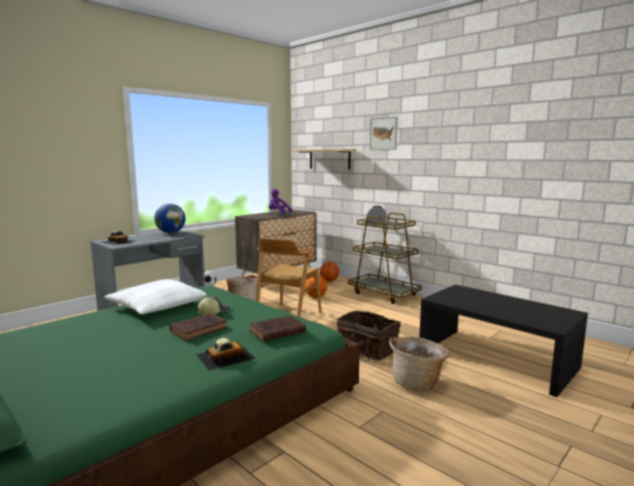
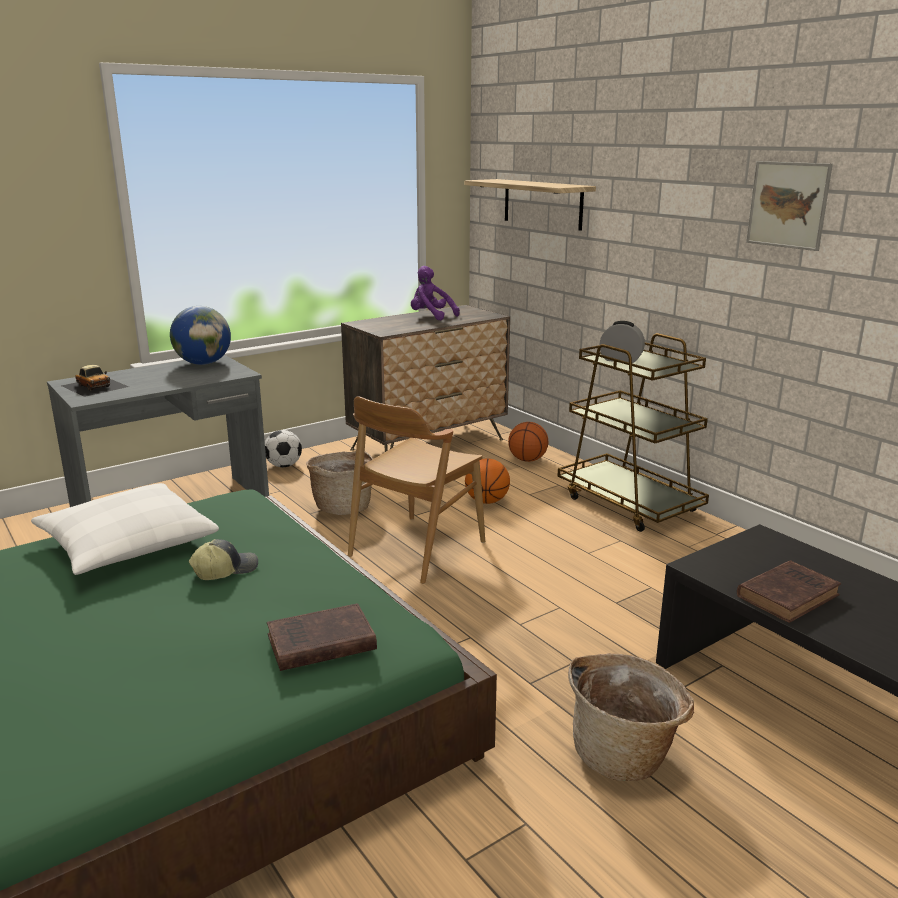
camera: 10 degrees right, 10 degrees up
brown book [170,313,227,341] -> brown book moved to [737,560,841,623]
toy car [196,338,256,371] -> none
basket [337,311,401,361] -> none
picture [370,117,397,150] -> picture moved to [746,161,833,251]

